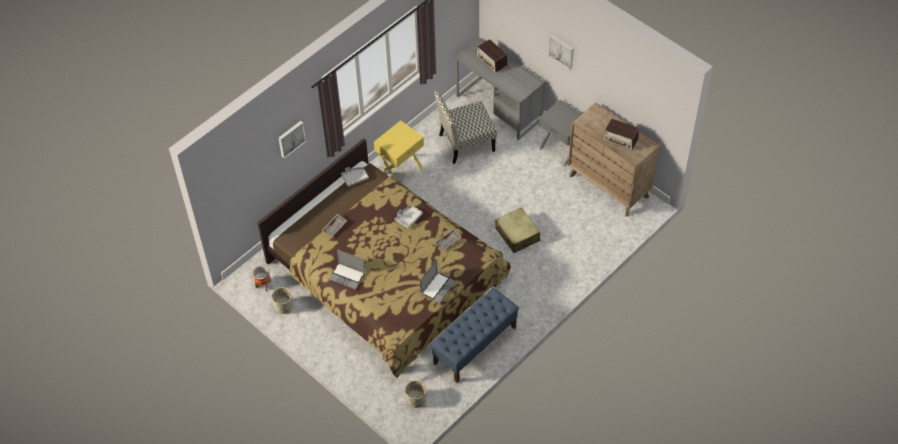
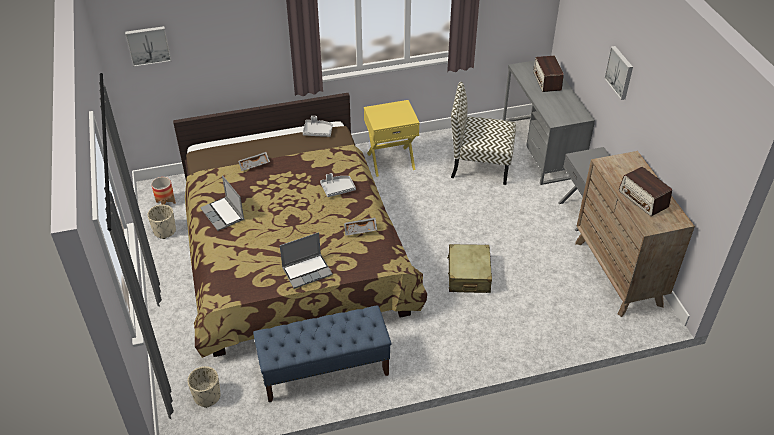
camera: 30 degrees right, 10 degrees down
picture [278,121,306,159] -> picture moved to [125,26,171,67]

